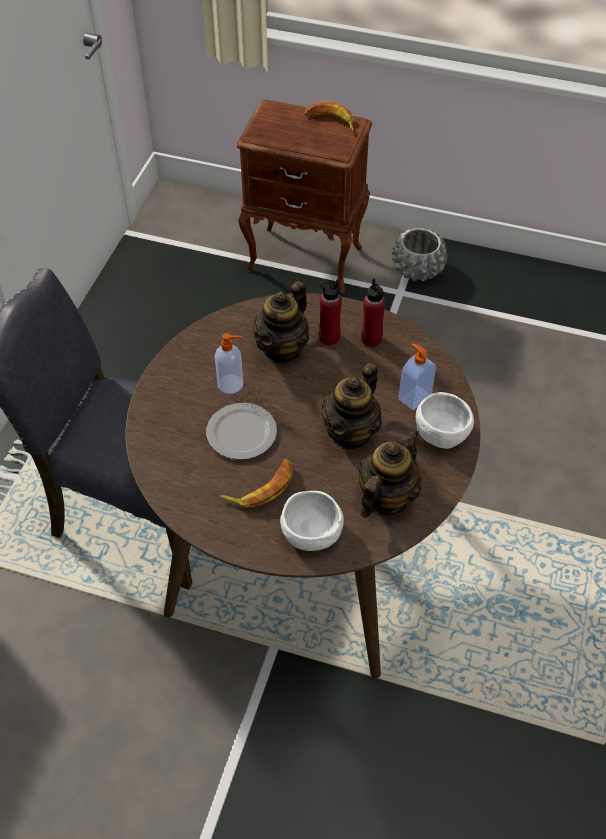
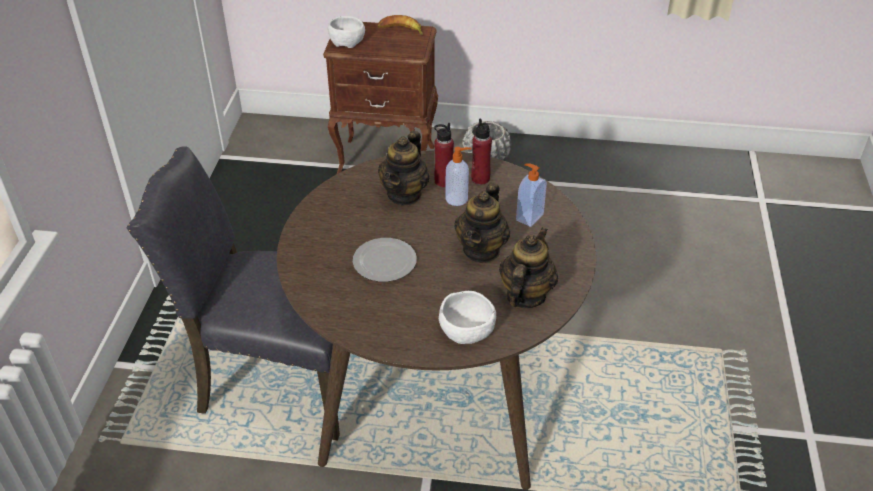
camera: 10 degrees left, 10 degrees down
soap dispenser [215,333,243,394] -> soap dispenser moved to [445,147,472,206]
banana [220,459,294,508] -> none
white bowl [416,392,474,449] -> white bowl moved to [328,16,365,48]

